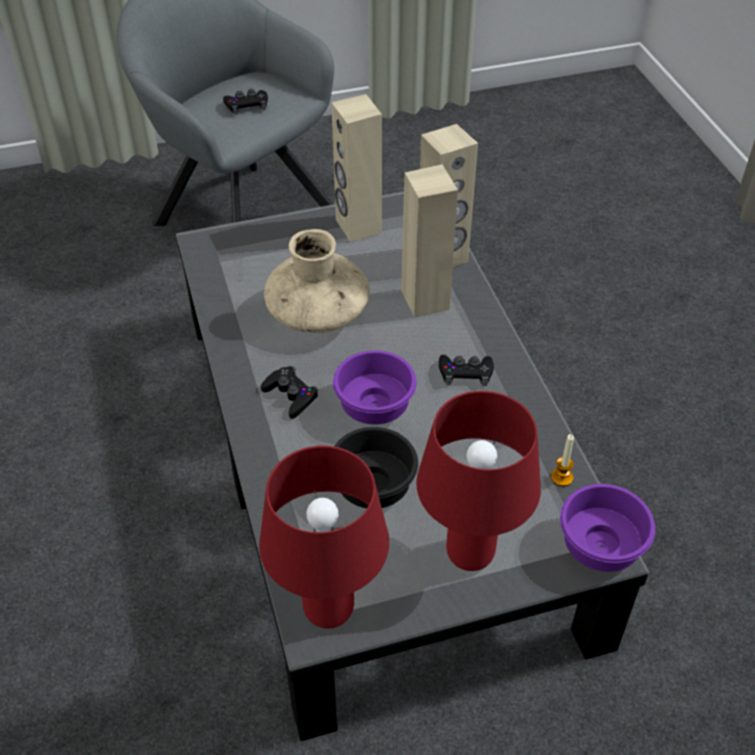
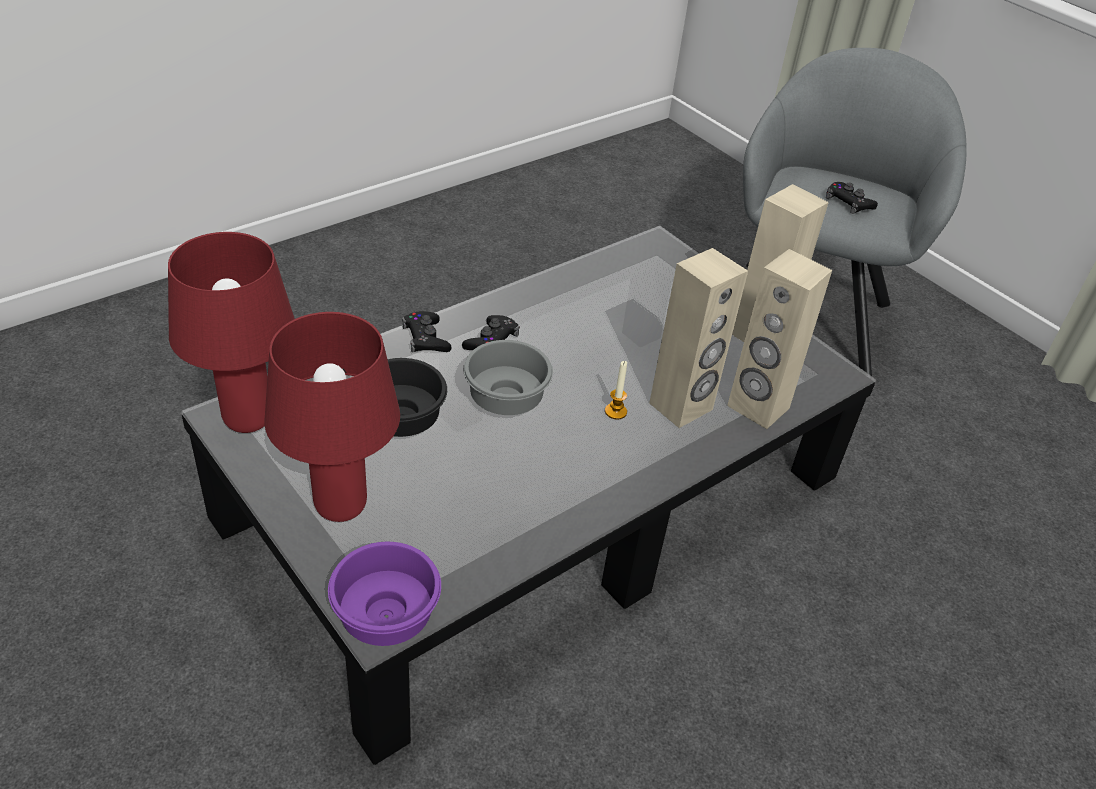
camera: 65 degrees right, 5 degrees down
beige vase [264,229,370,333] -> none
purple bowl [333,350,417,425] -> grey bowl [463,340,553,415]
black game controller [439,355,494,386] -> black game controller moved to [402,311,451,352]
candle [551,434,574,486] -> candle moved to [605,361,627,419]

